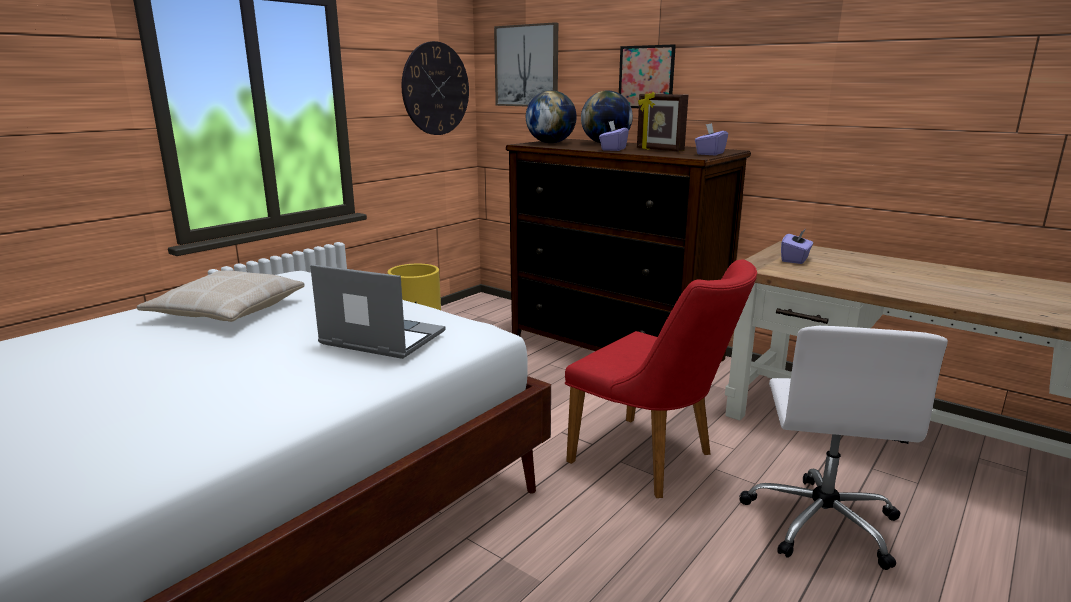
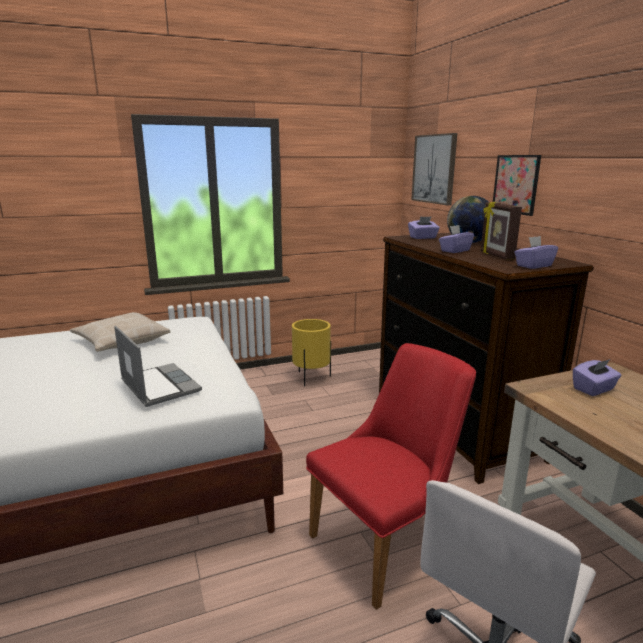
camera: 30 degrees right, 0 degrees up
wall clock [402,41,469,135] -> none
globe [526,90,577,143] -> purple tissue box [408,216,440,239]
red chair [565,260,757,498] -> red chair turned 105 degrees counterclockwise [306,343,476,610]

